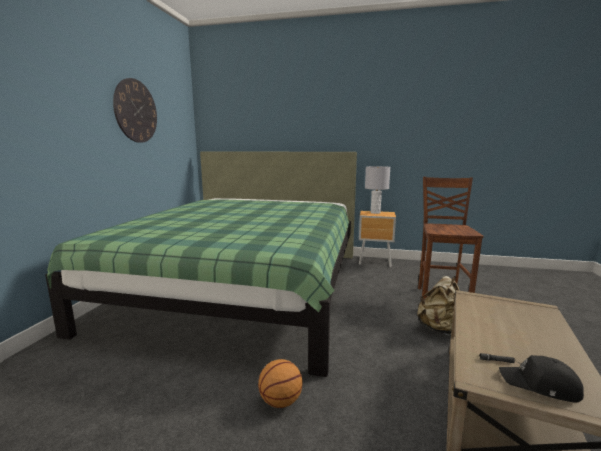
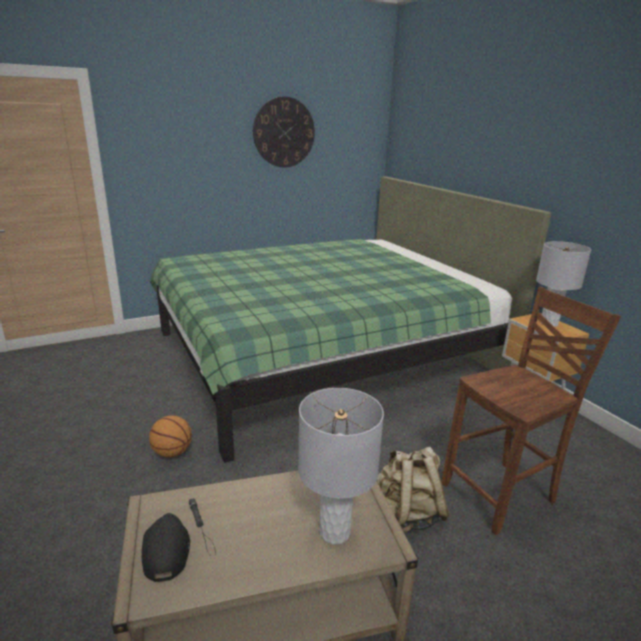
camera: 50 degrees right, 10 degrees up
none -> grey table lamp [298,388,384,544]

